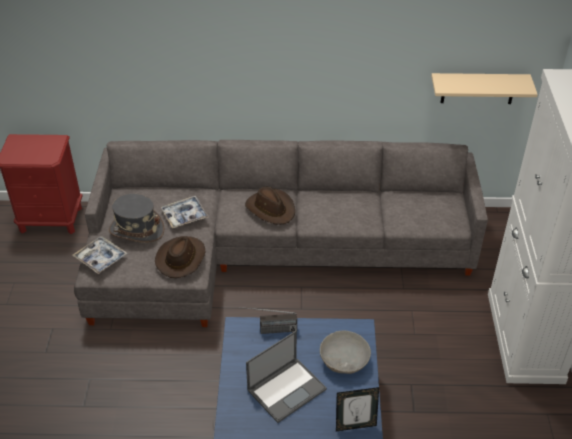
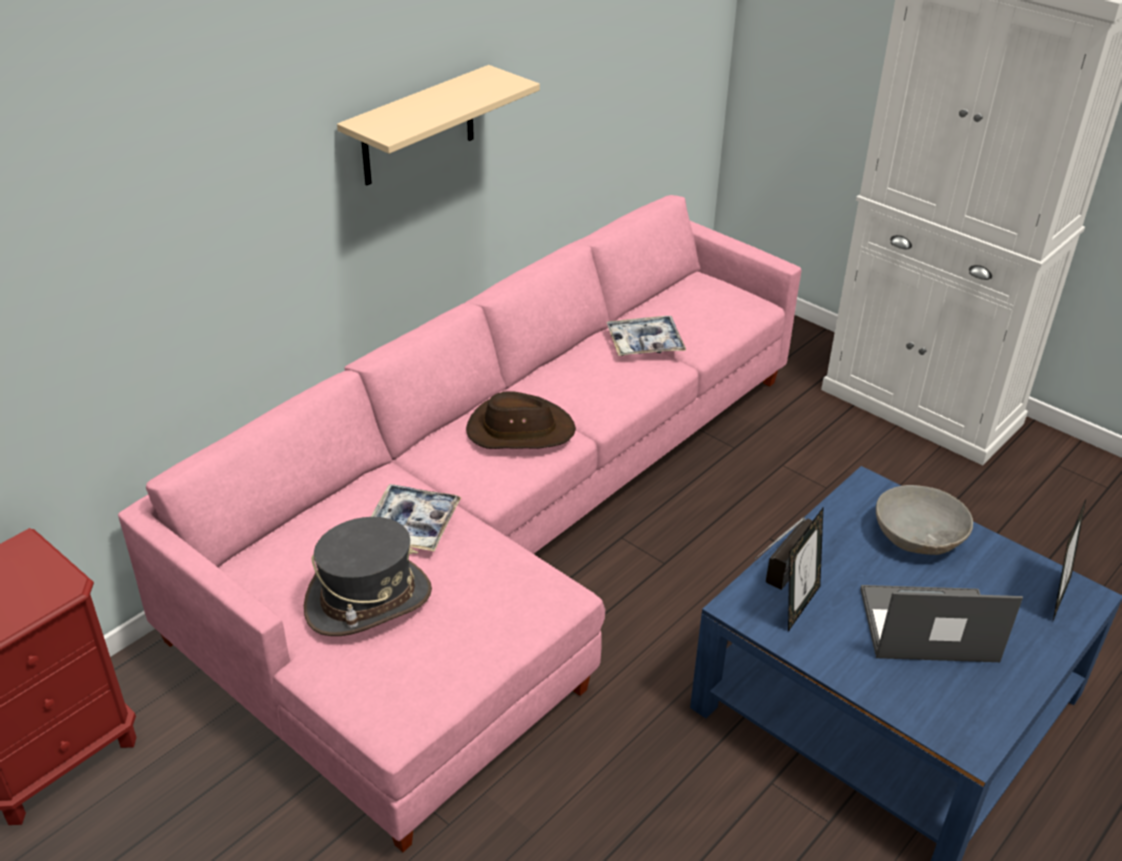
camera: 50 degrees left, 5 degrees down
tray [72,236,128,274] -> tray moved to [606,316,686,356]
grey sofa [74,140,488,327] -> pink sofa [118,195,802,852]
brown hat [155,236,206,278] -> none
laptop [246,331,327,423] -> laptop turned 90 degrees counterclockwise [860,585,1023,662]
beige shelf [431,73,538,104] -> beige shelf moved to [337,65,540,185]
none -> picture frame [788,507,824,632]

